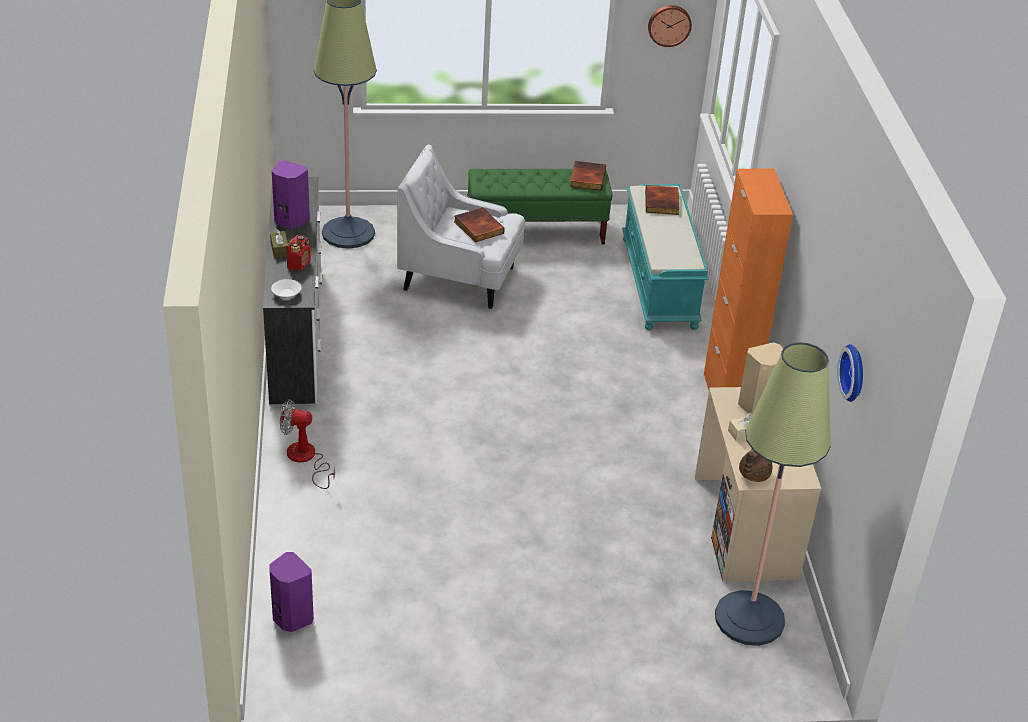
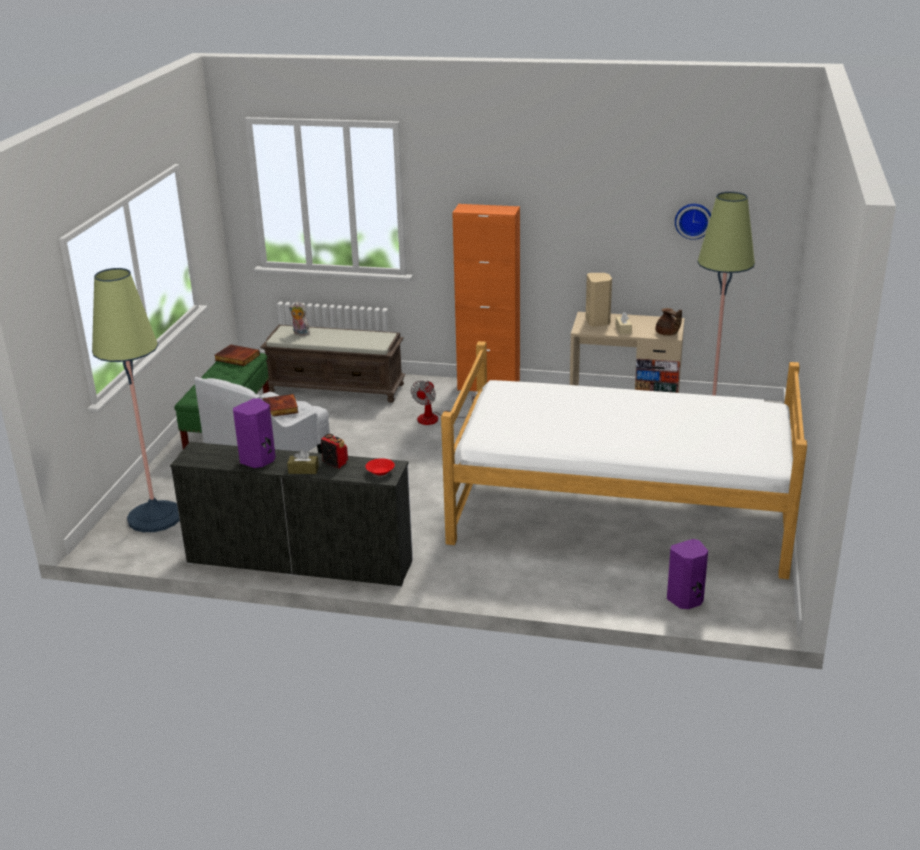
camera: 70 degrees left, 10 degrees down
white bowl [271,279,302,298] -> red bowl [365,458,395,475]
fan [280,399,335,489] -> fan moved to [411,380,476,425]
turquoise bench [622,184,708,330] -> brown bench [260,325,406,403]
book [645,185,679,215] -> plush toy [289,302,310,336]
wall clock [648,5,692,47] -> none
none -> bed [441,341,807,579]

